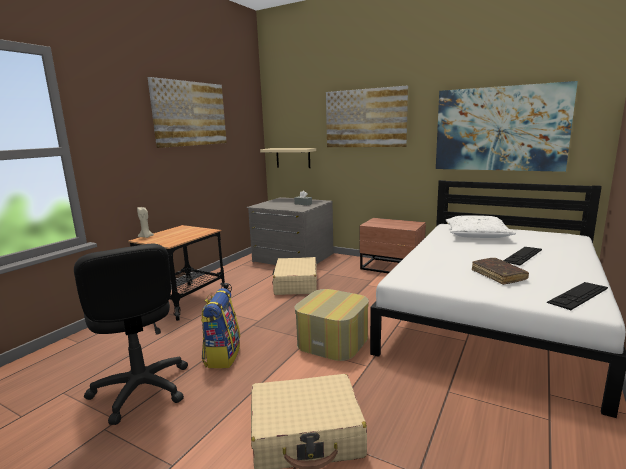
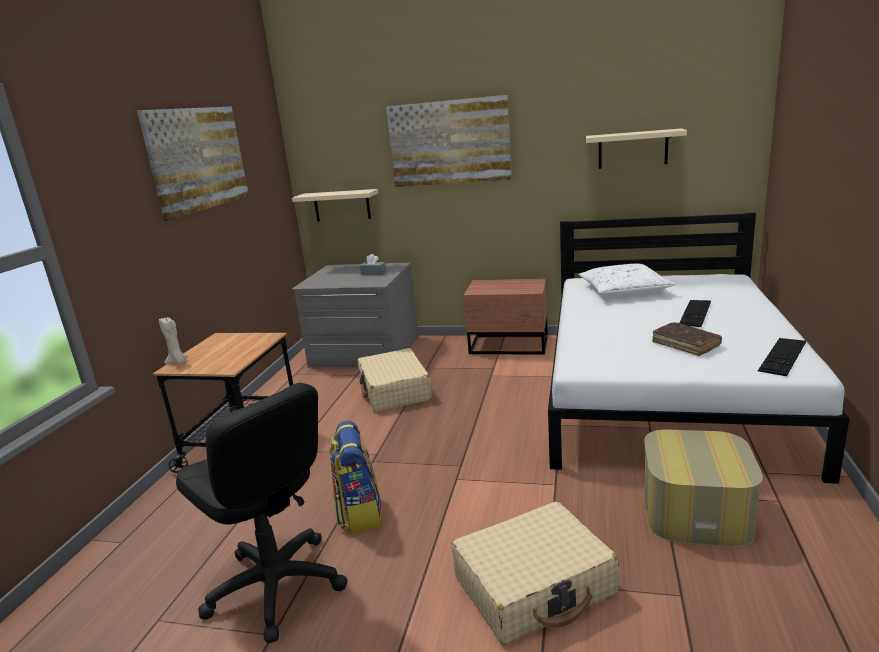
camera: 15 degrees left, 5 degrees up
ottoman [295,289,369,361] -> ottoman moved to [644,430,763,547]
picture [436,81,578,172] -> beige shelf [586,128,687,169]

